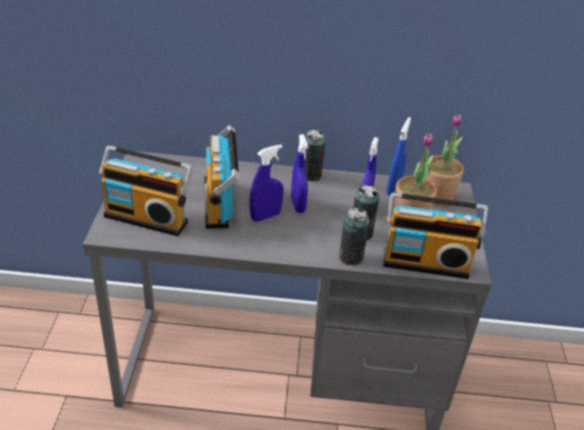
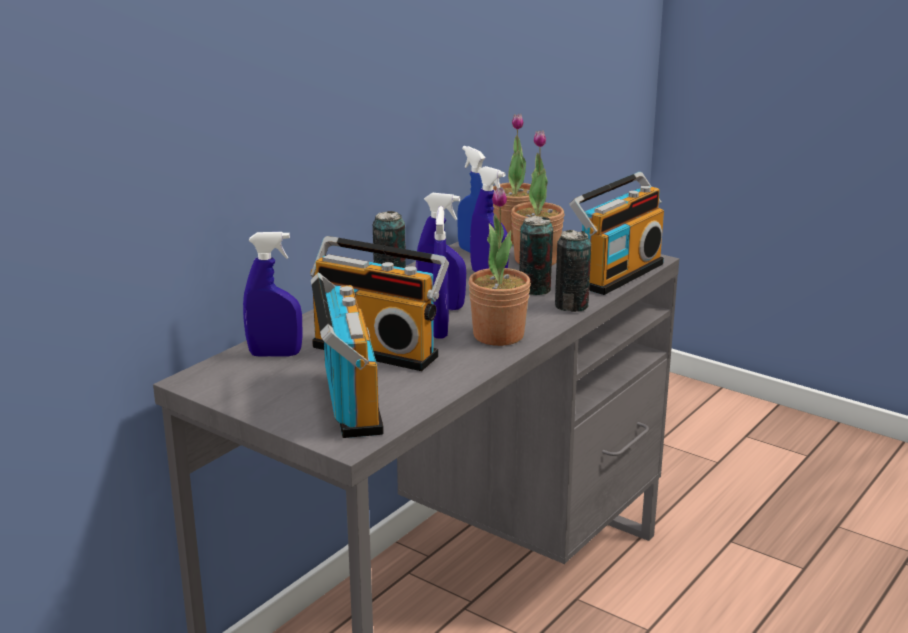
camera: 55 degrees left, 15 degrees down
radio [99,145,193,236] -> radio turned 60 degrees counterclockwise [311,272,384,438]
none -> blue spray bottle [243,232,303,357]
none -> potted plant [468,187,531,346]

